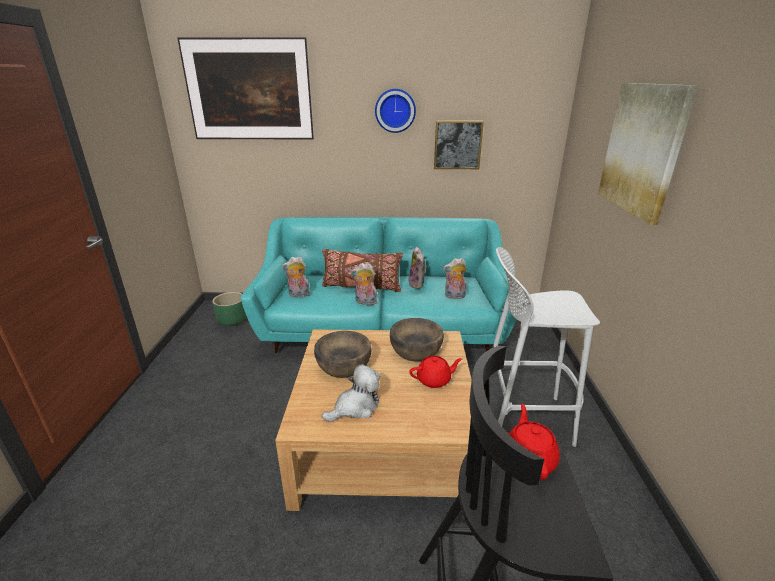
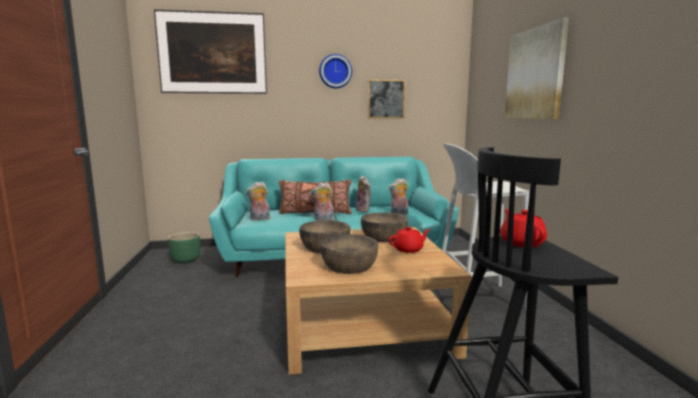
camera: 10 degrees left, 15 degrees down
plush toy [322,364,380,422] -> brown bowl [320,234,378,274]

